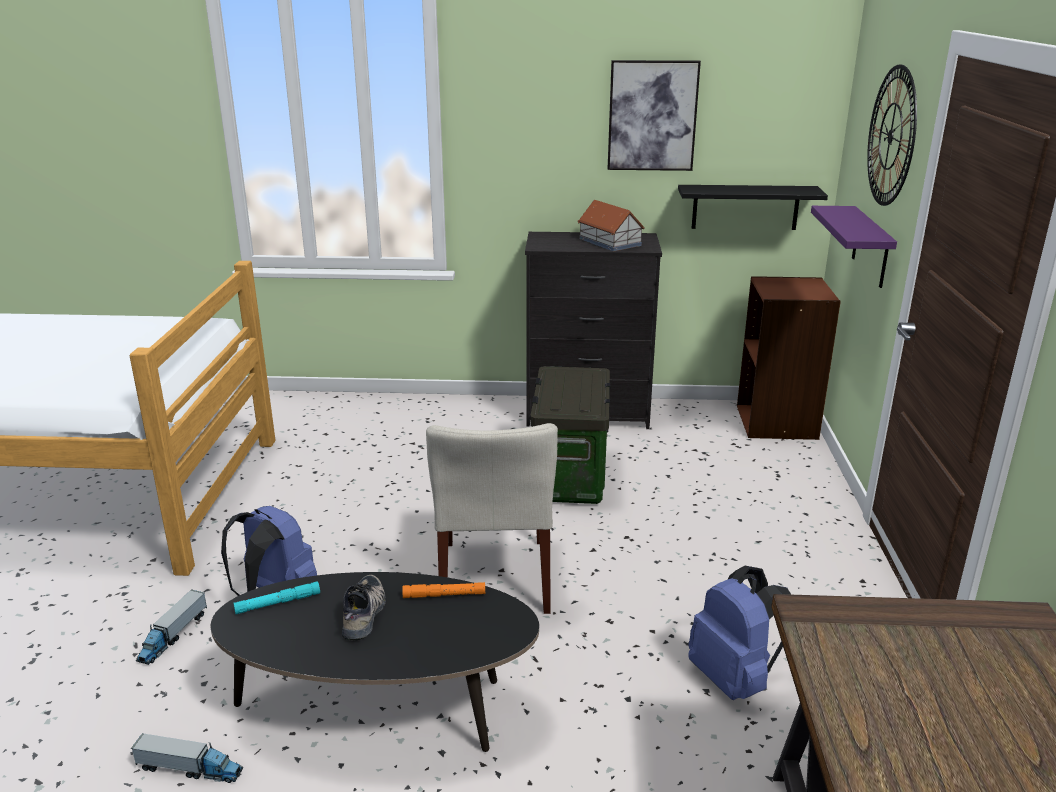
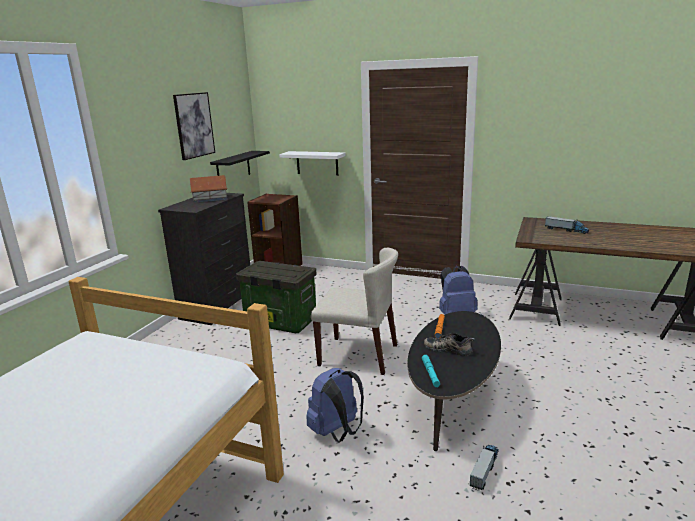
camera: 70 degrees left, 5 degrees down
toy truck [136,589,207,665] -> toy truck moved to [545,216,589,234]
purple shelf [811,206,897,288] -> white shelf [279,151,346,176]
wall clock [867,64,917,206] -> none

